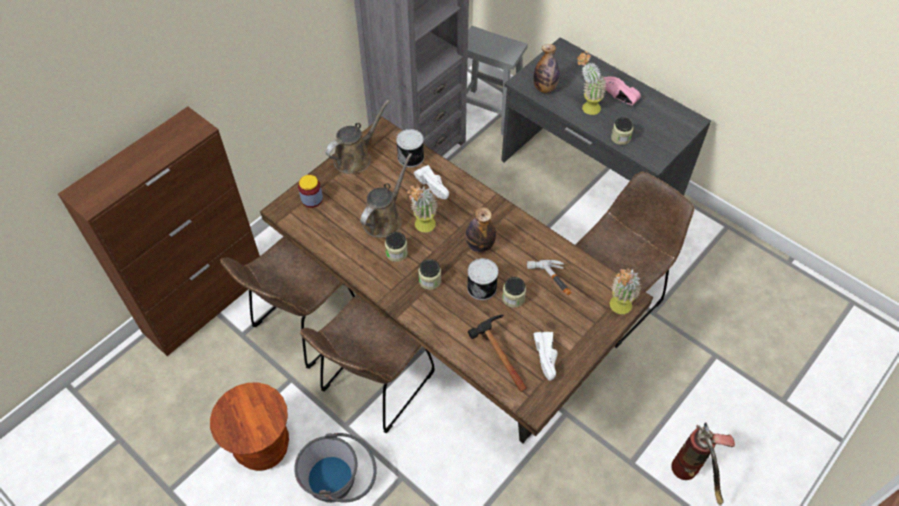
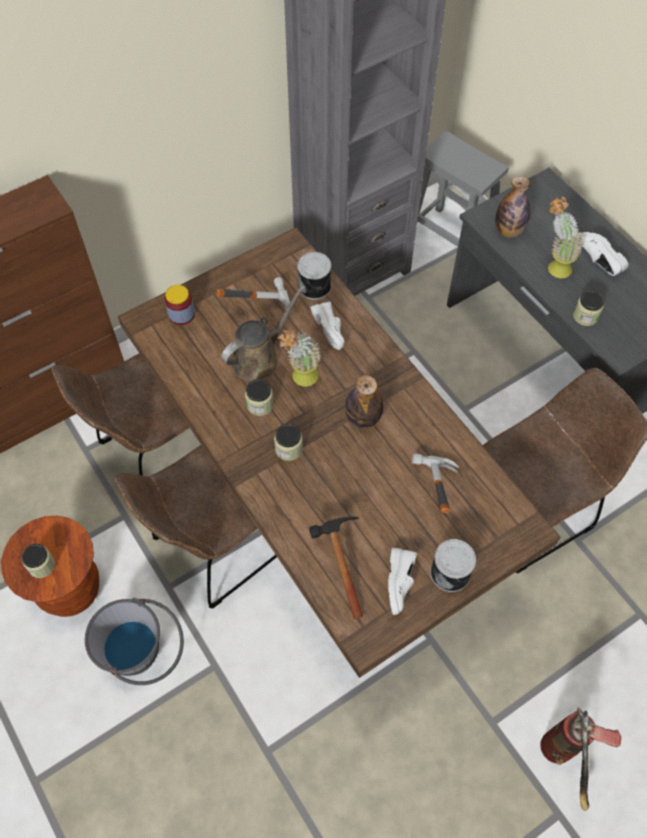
camera: 15 degrees right, 5 degrees up
brown watering can [325,100,390,174] -> none
can [467,258,498,300] -> can moved to [430,539,476,592]
jar [502,277,526,308] -> jar moved to [22,544,55,578]
pink shoe [603,76,641,105] -> white shoe [581,232,628,276]
potted plant [610,268,641,314] -> none
none -> hammer [216,277,290,310]

